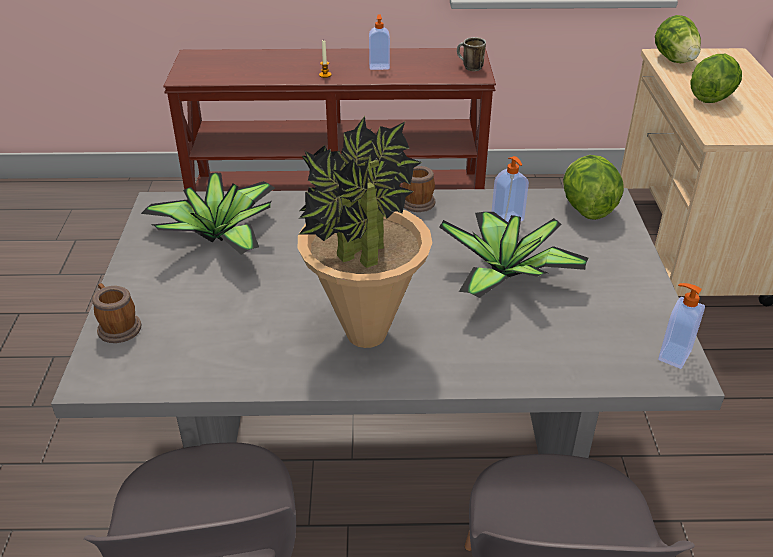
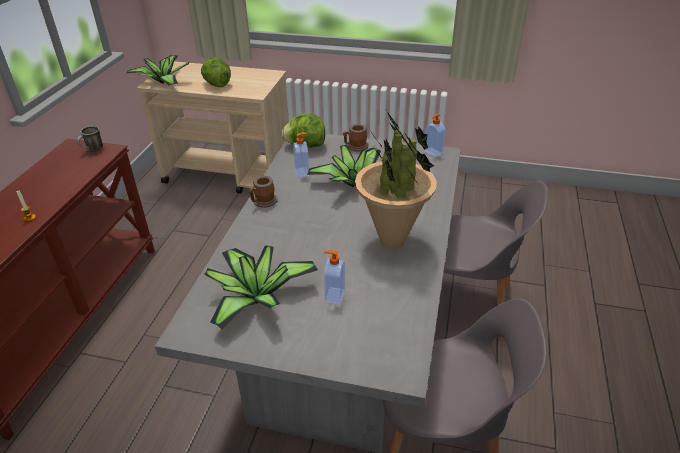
camera: 75 degrees left, 0 degrees up
mug [92,283,141,343] -> mug moved to [343,124,368,152]
soap dispenser [369,15,390,70] -> soap dispenser moved to [324,250,345,304]
lettuce [655,15,701,63] -> potted plant [126,55,189,85]

